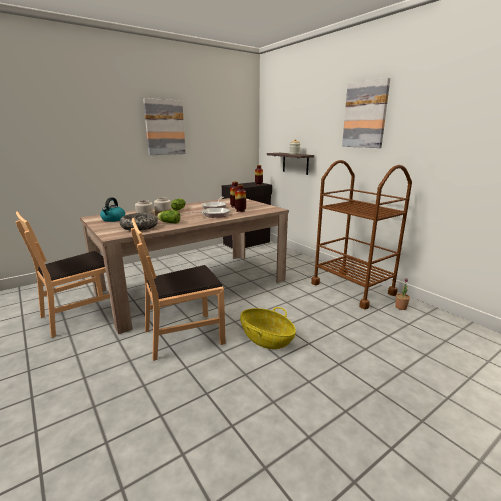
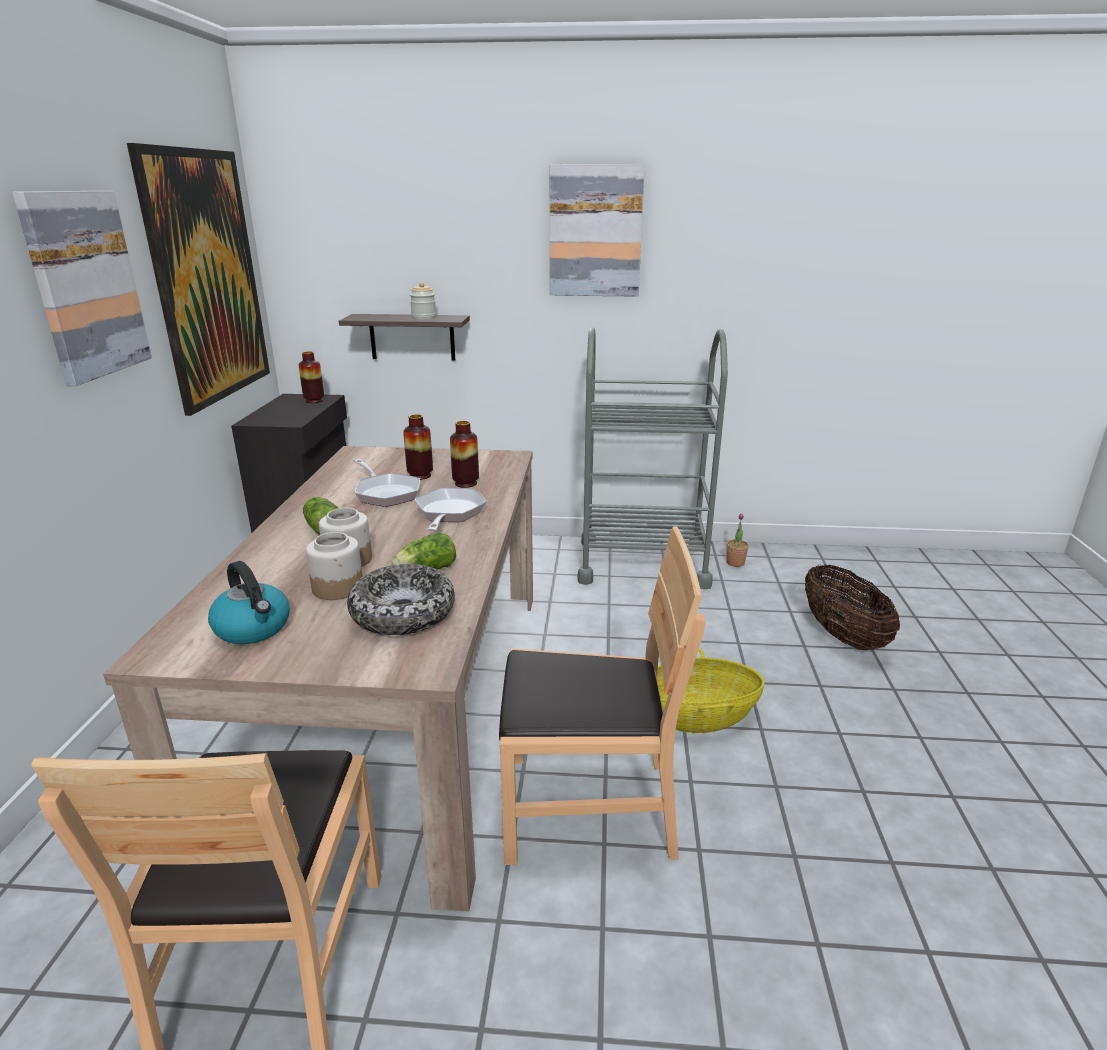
camera: 50 degrees left, 5 degrees up
brown chair [131,218,226,361] -> brown chair turned 105 degrees counterclockwise [499,526,705,865]
brown cart [311,160,412,309] -> grey cart [578,327,728,589]
none -> picture [127,143,270,416]
none -> basket [805,564,900,650]

